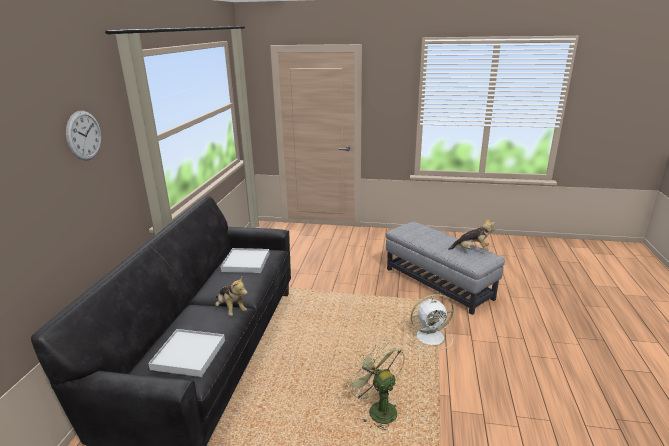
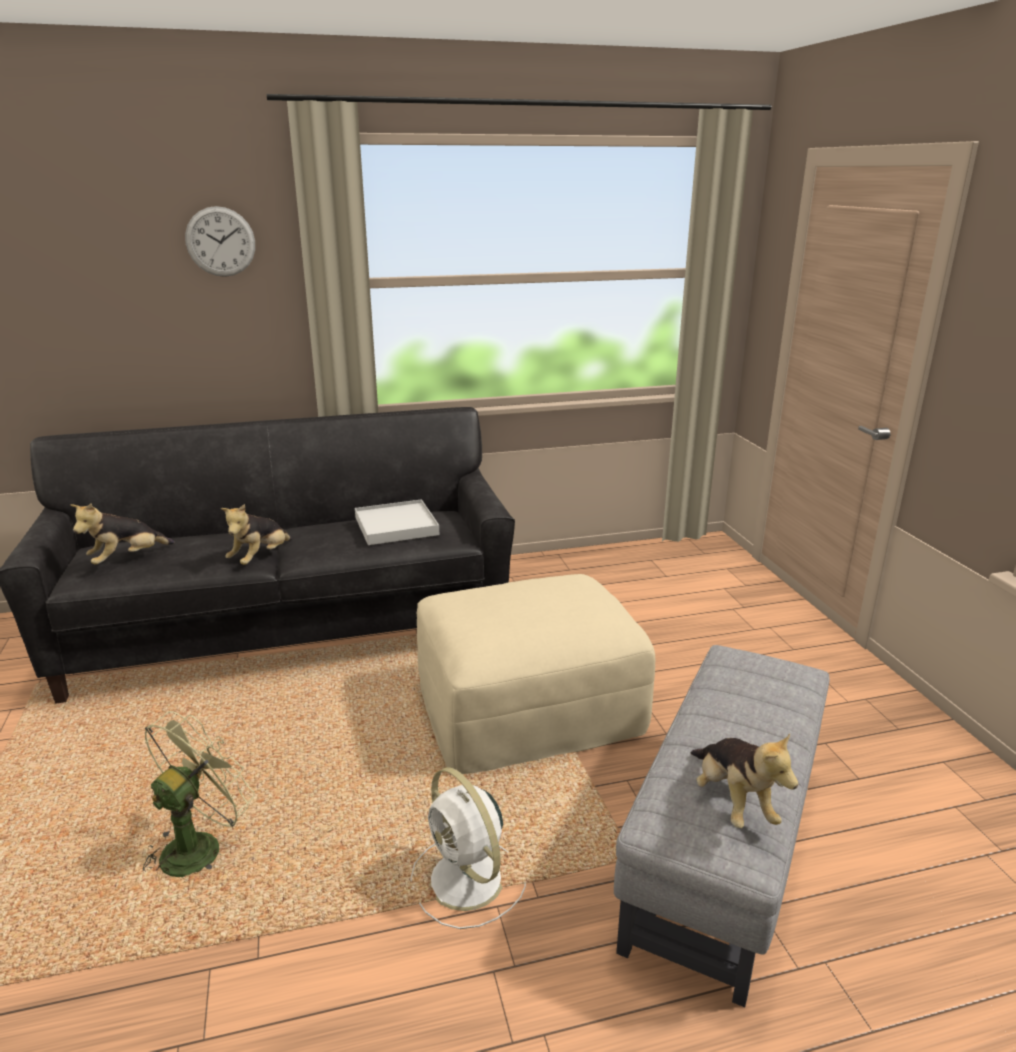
camera: 65 degrees right, 0 degrees up
white tray [148,329,225,377] -> plush toy [70,504,175,565]
none -> beige ottoman [416,574,655,774]

